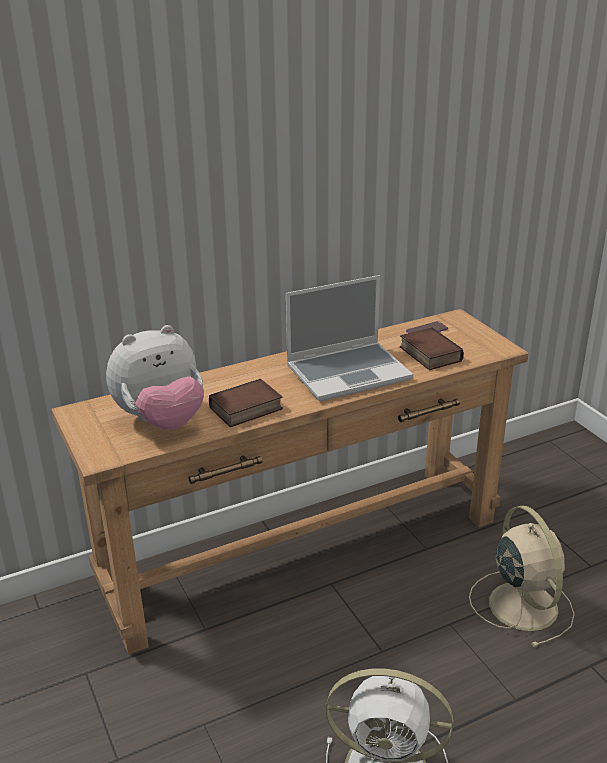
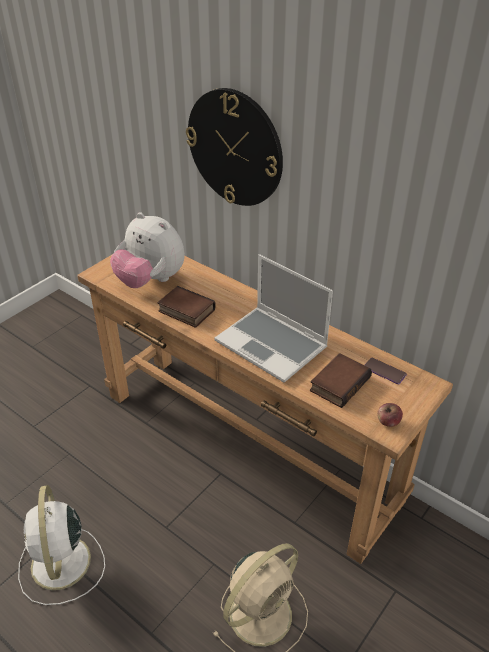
camera: 65 degrees right, 10 degrees up
none -> wall clock [186,88,283,206]
none -> apple [377,403,403,427]

